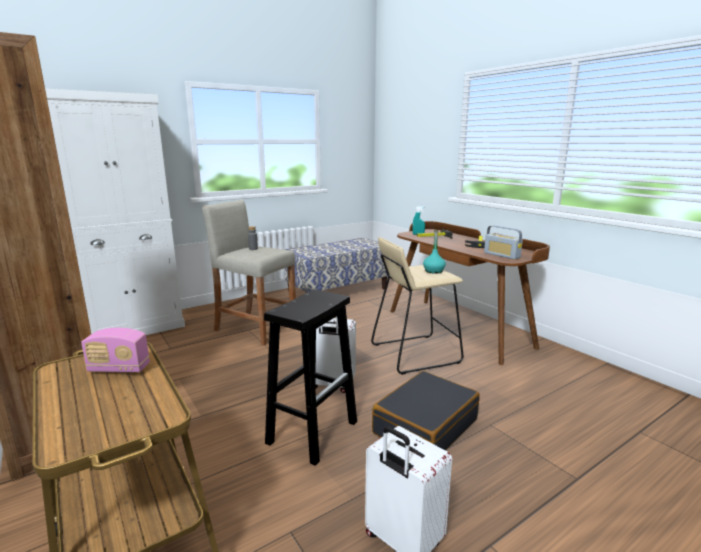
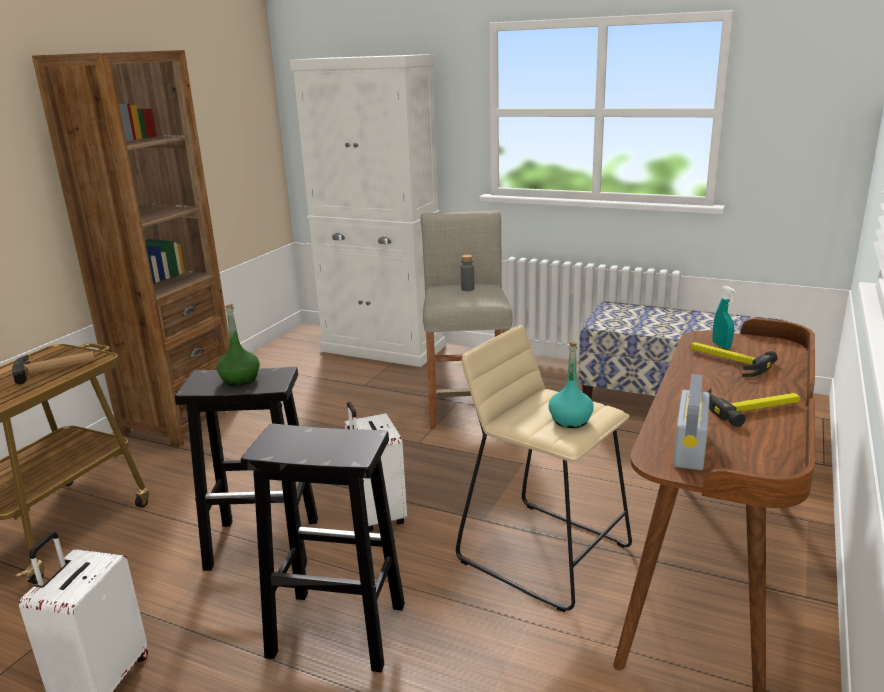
camera: 60 degrees right, 5 degrees up
radio [81,328,150,372] -> hammer [12,351,95,385]
black suitcase [372,371,480,451] -> black stool [241,424,405,672]
none -> green bottle [216,304,260,386]

